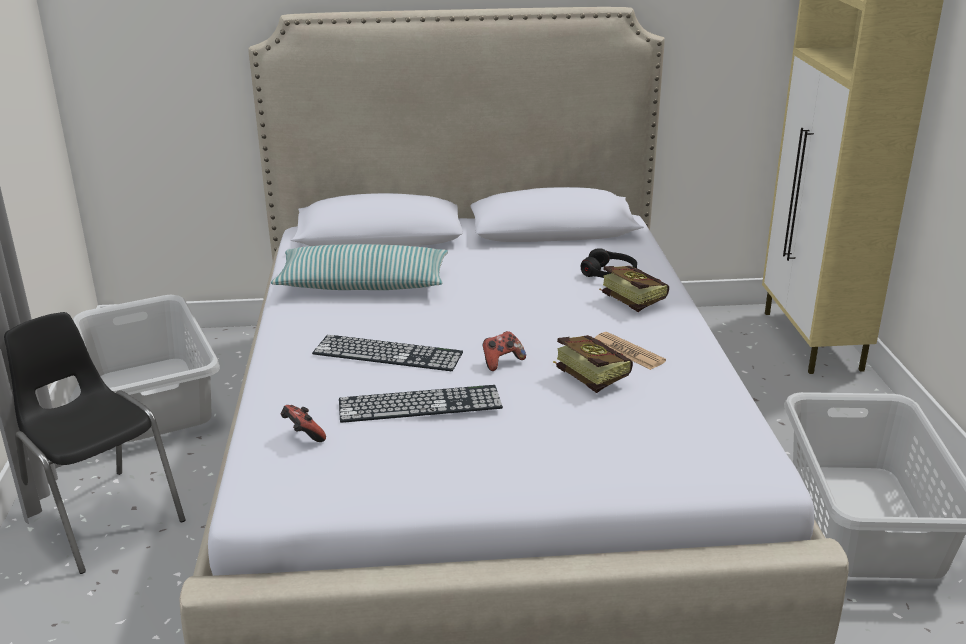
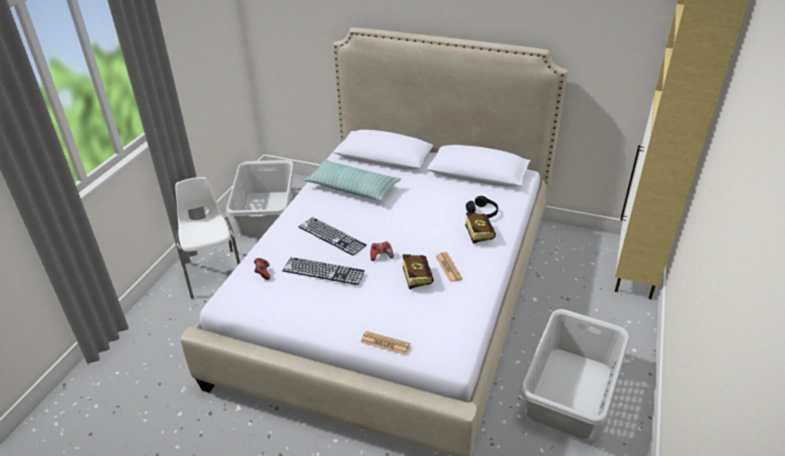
camera: 25 degrees right, 10 degrees up
black chair [4,312,186,574] -> white chair [175,177,240,299]
none -> newspaper [361,331,411,355]

